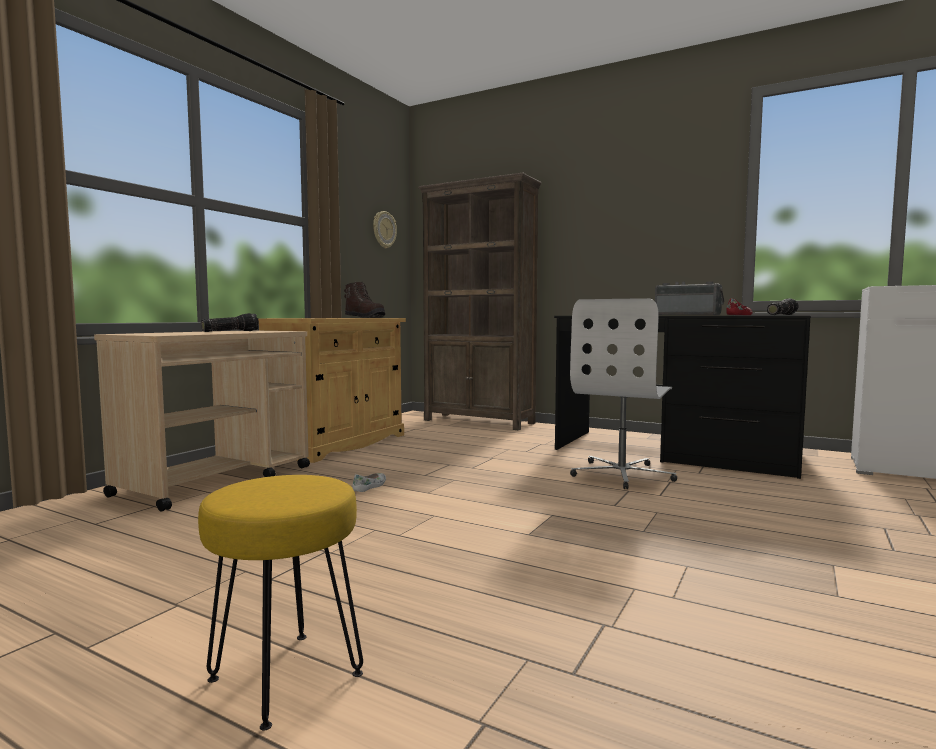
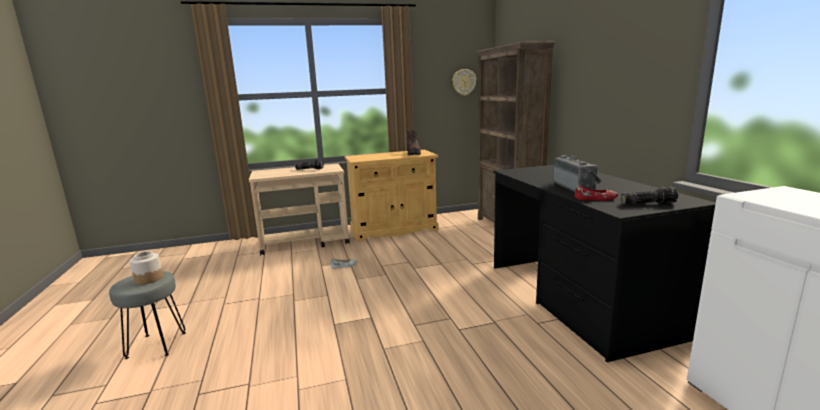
camera: 45 degrees right, 10 degrees up
yellow stool [198,475,363,731] -> grey stool [109,271,186,359]
white office chair [570,298,677,489] -> none
none -> jar [130,251,163,285]

